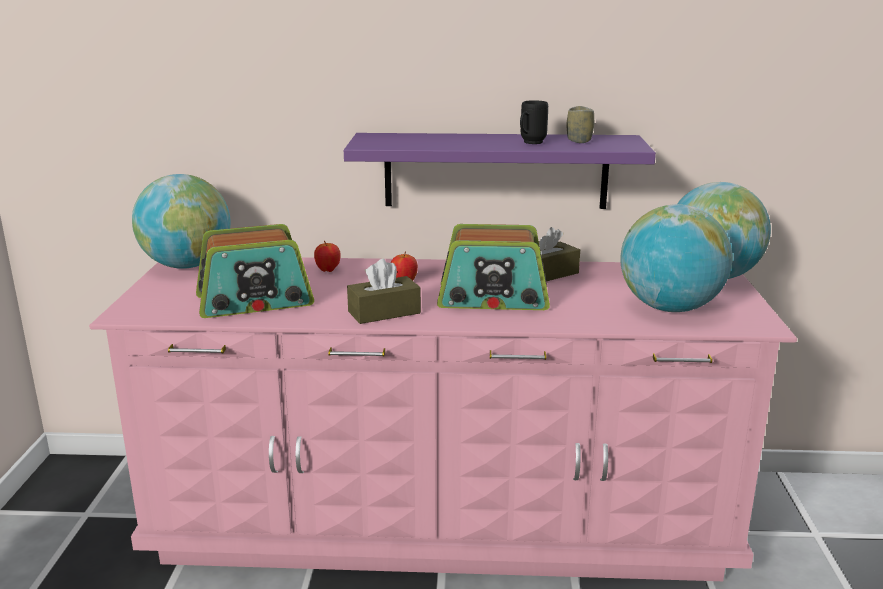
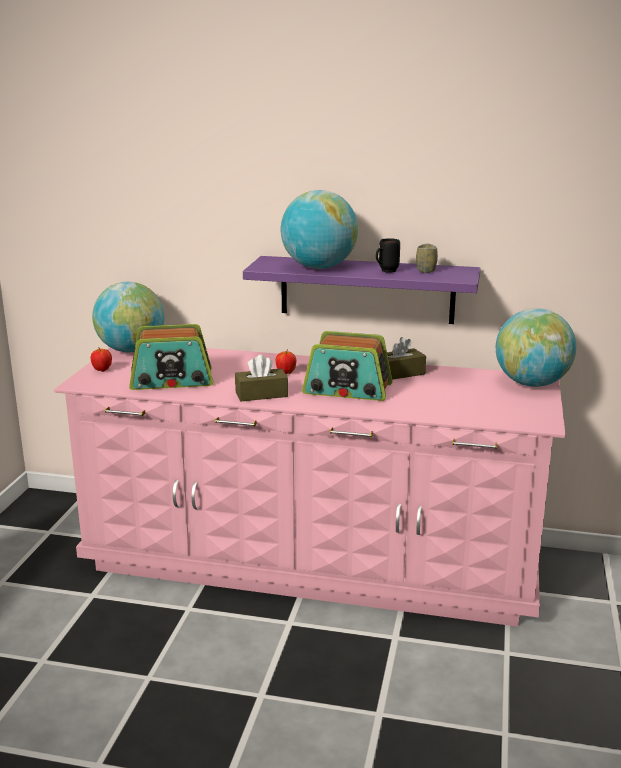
camera: 10 degrees right, 0 degrees up
apple [314,241,340,272] -> apple moved to [91,347,112,372]
globe [620,204,732,312] -> globe moved to [281,190,358,269]

